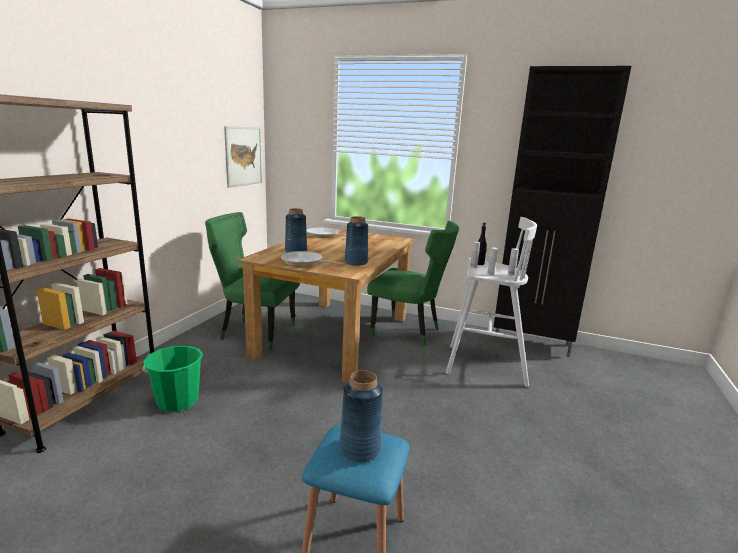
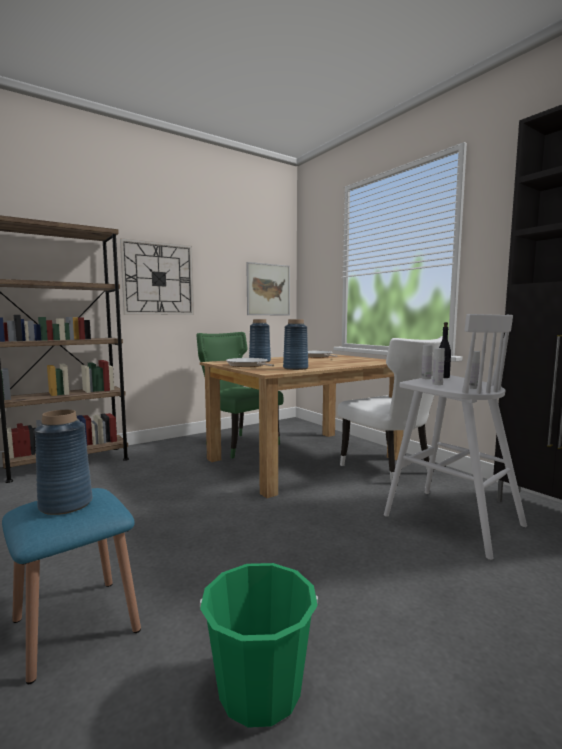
camera: 35 degrees right, 10 degrees down
green bucket [143,346,203,412] -> green bucket moved to [200,563,318,728]
green chair [367,221,459,346] -> white chair [338,336,443,483]
none -> wall clock [120,238,194,315]

